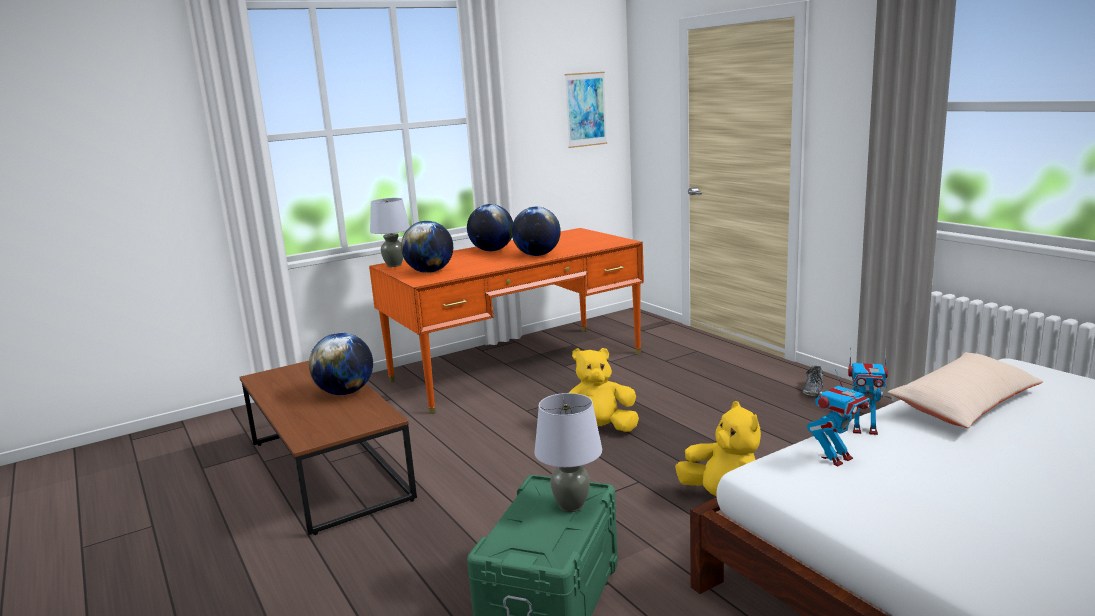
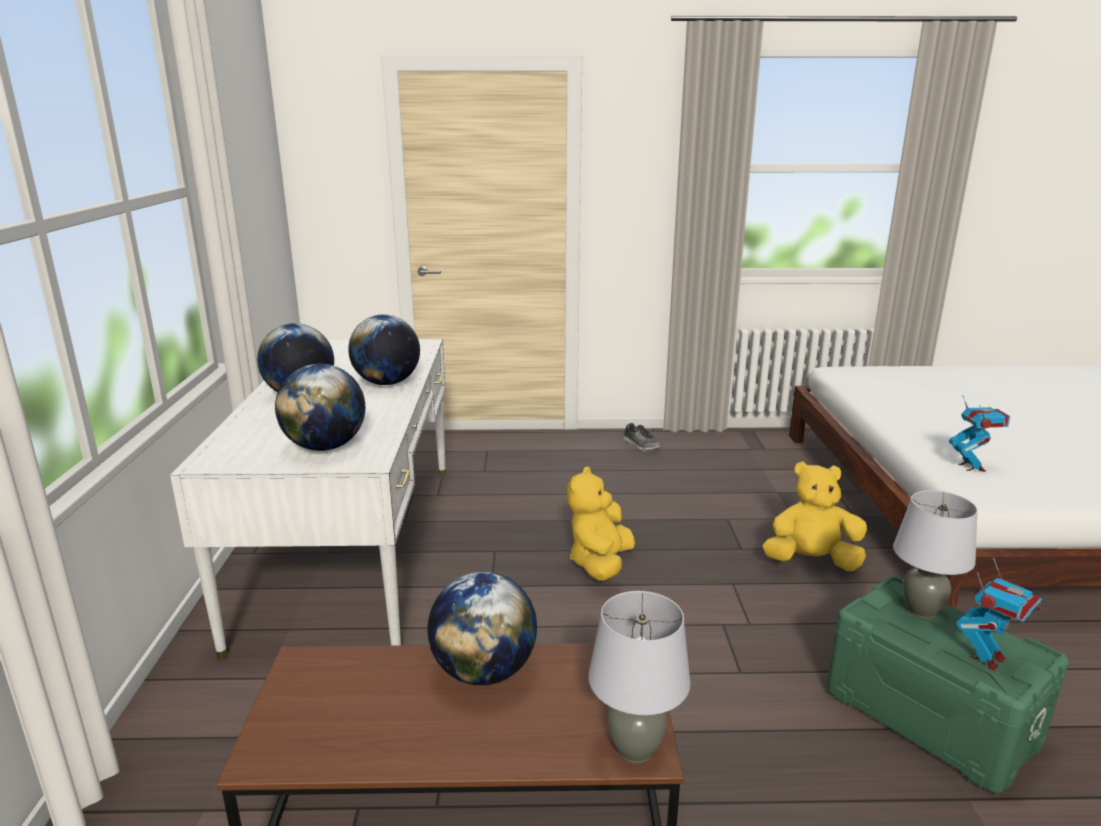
camera: 60 degrees left, 5 degrees up
orange desk [369,228,644,414] -> white desk [170,339,446,660]
grey table lamp [370,198,410,267] -> grey table lamp moved to [588,591,691,763]
picture [565,72,607,148] -> none
toy robot [848,347,888,435] -> toy robot moved to [957,558,1042,671]
beige pillow [887,352,1043,428] -> none

